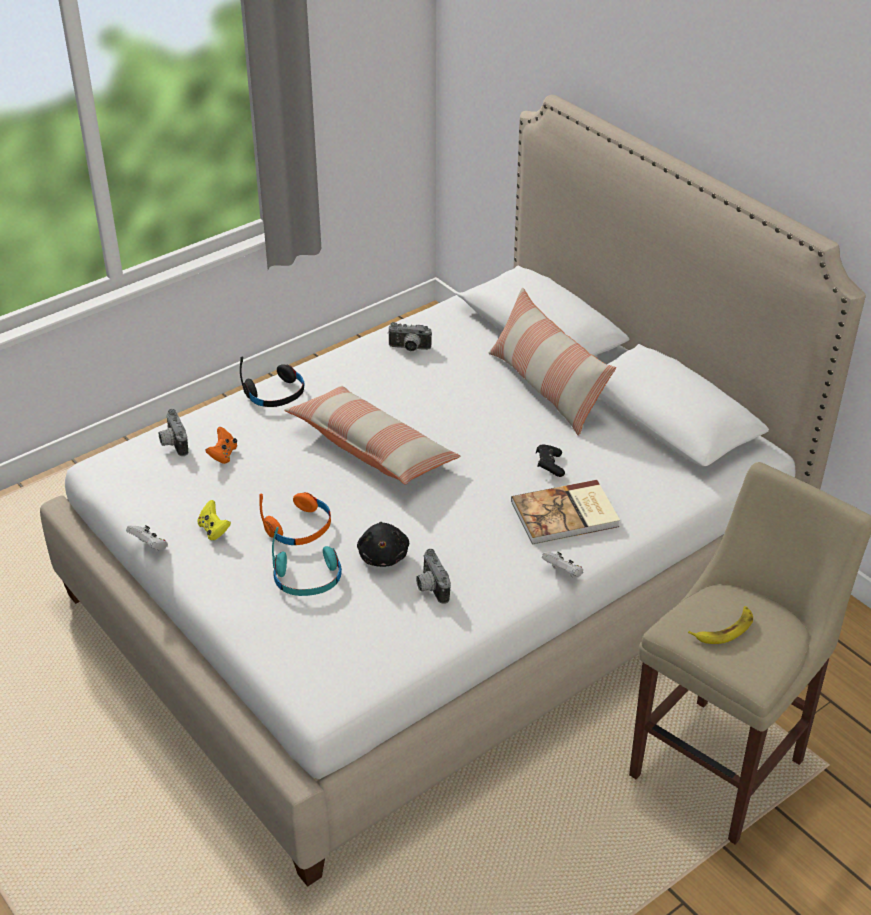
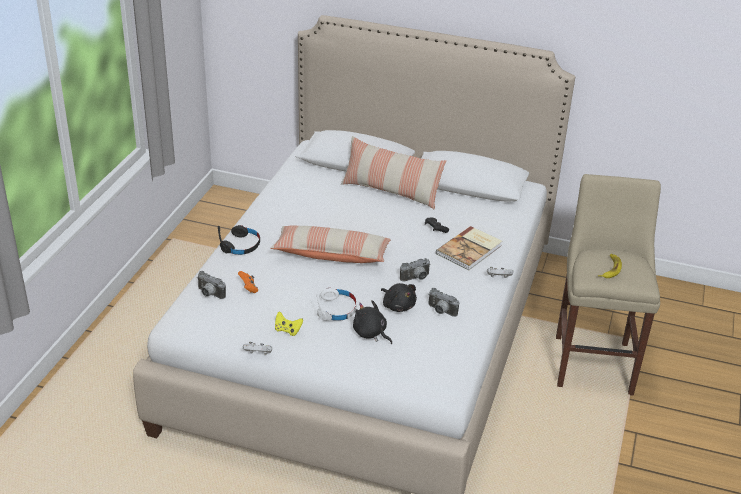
camera: 35 degrees left, 5 degrees down
orange headphones [259,492,331,545] -> white headphones [316,287,357,321]
turquoise headphones [272,527,342,596] -> black plush toy [353,300,392,344]
camera [388,322,432,351] -> camera moved to [400,258,431,282]

